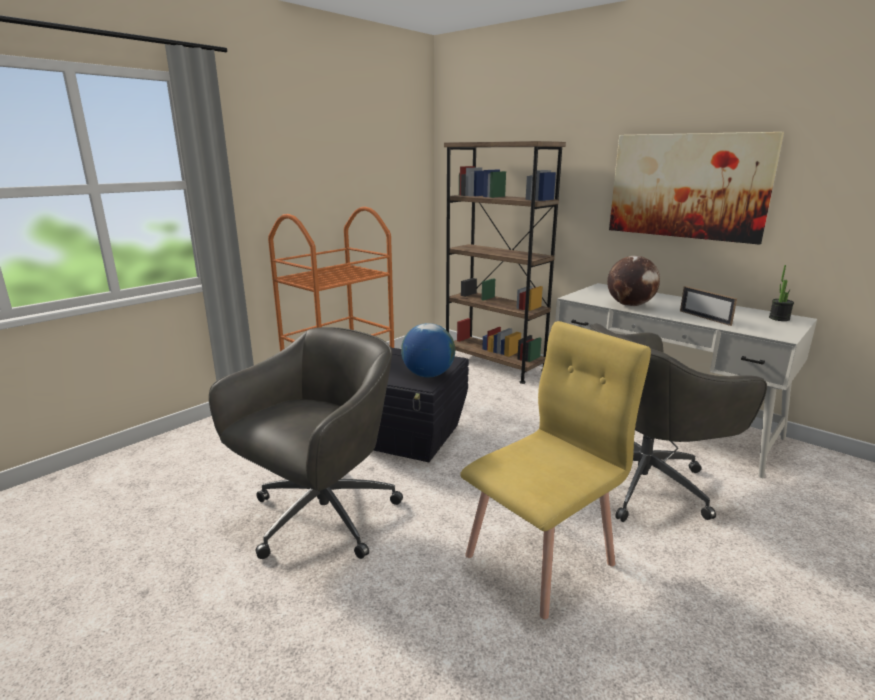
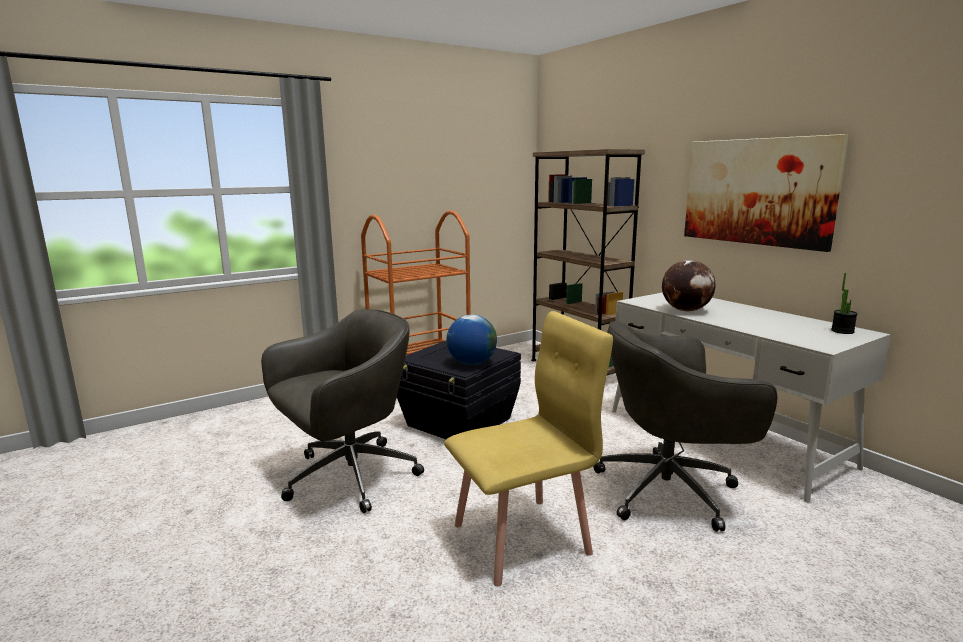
camera: 15 degrees right, 5 degrees down
picture frame [680,286,737,326] -> none

